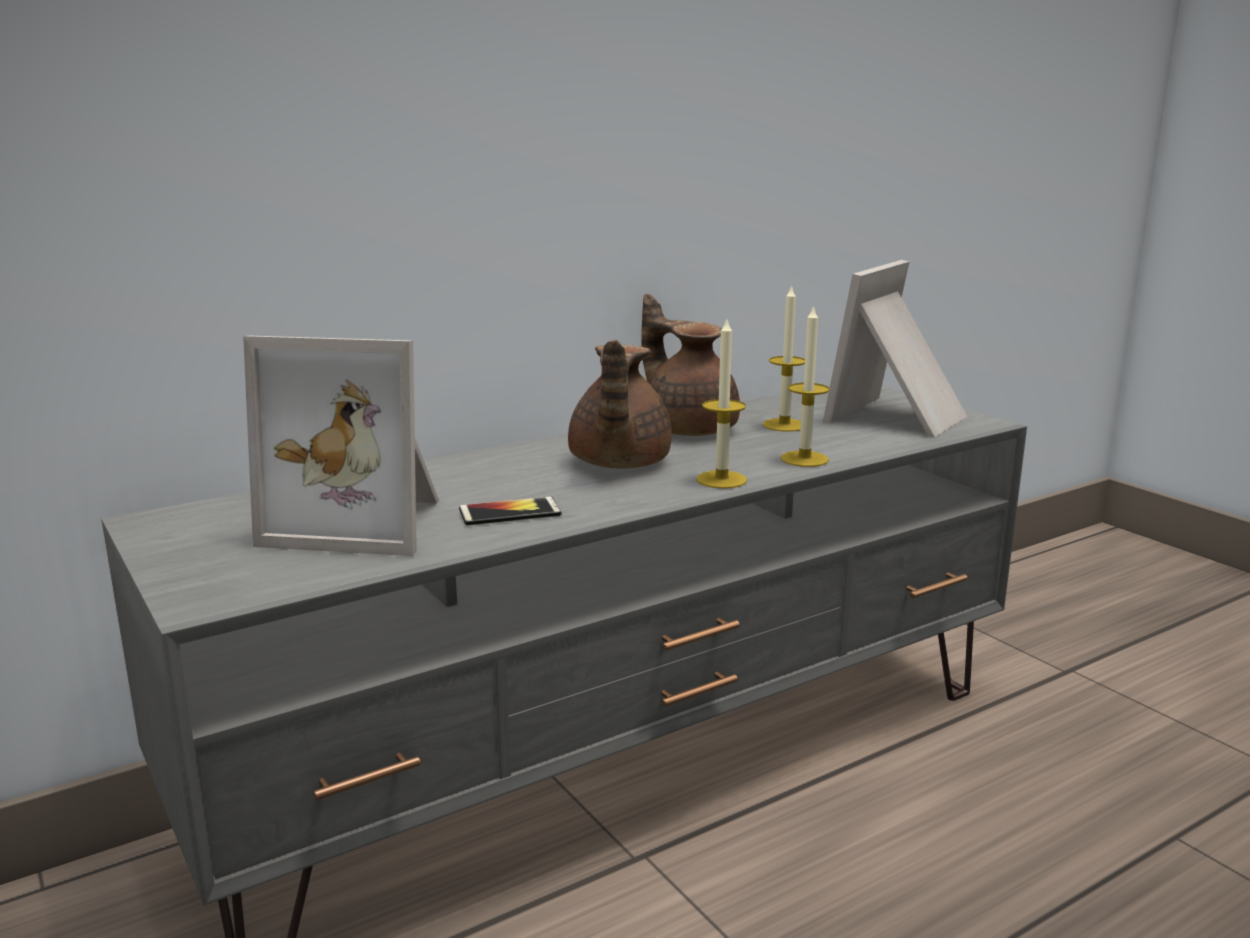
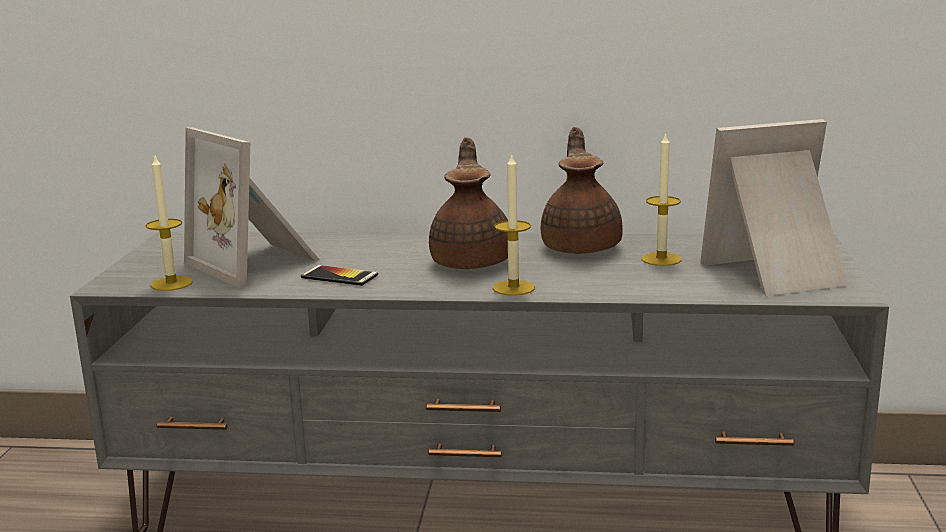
camera: 40 degrees right, 0 degrees up
brown teapot [568,340,672,468] -> brown teapot turned 135 degrees clockwise [429,137,508,269]
candle [781,304,830,467] -> candle moved to [146,156,193,291]

